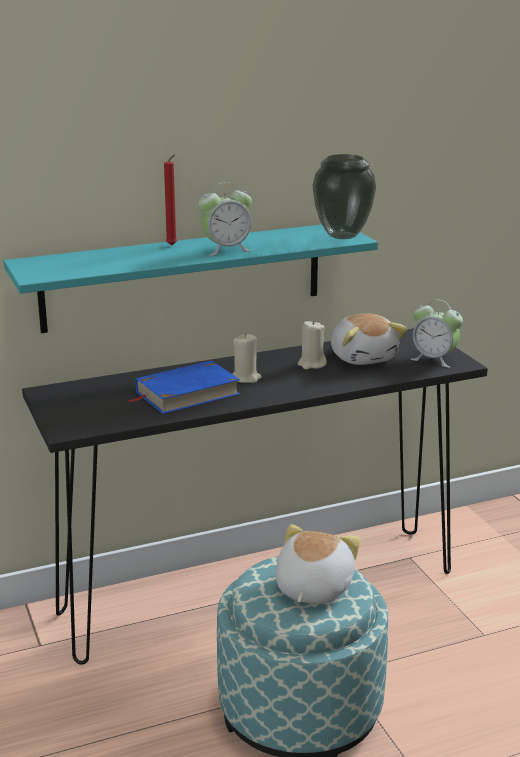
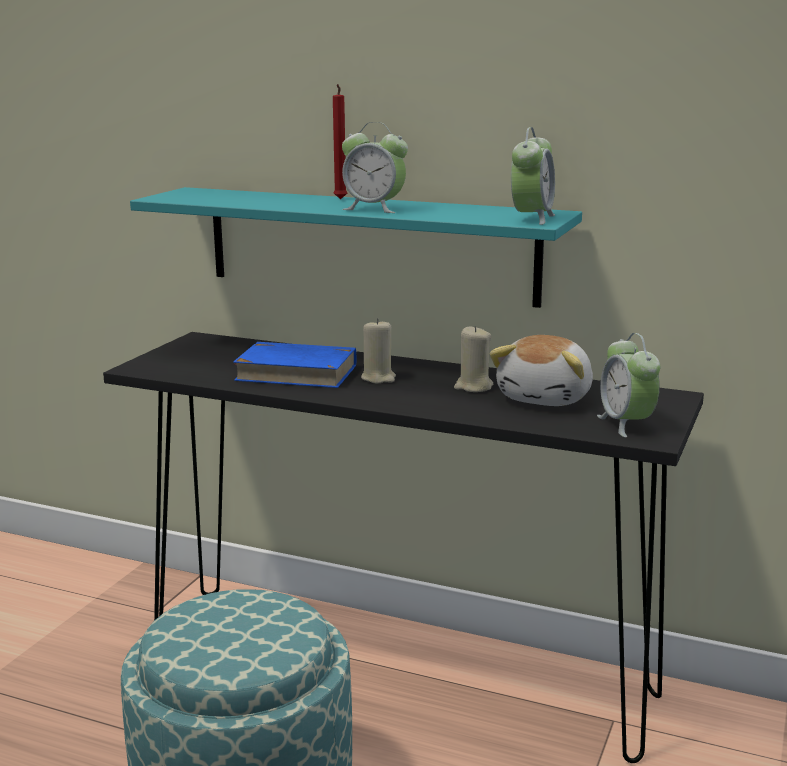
camera: 45 degrees right, 5 degrees down
plush toy [275,524,360,604] -> none
vase [312,154,376,239] -> alarm clock [511,127,555,225]

